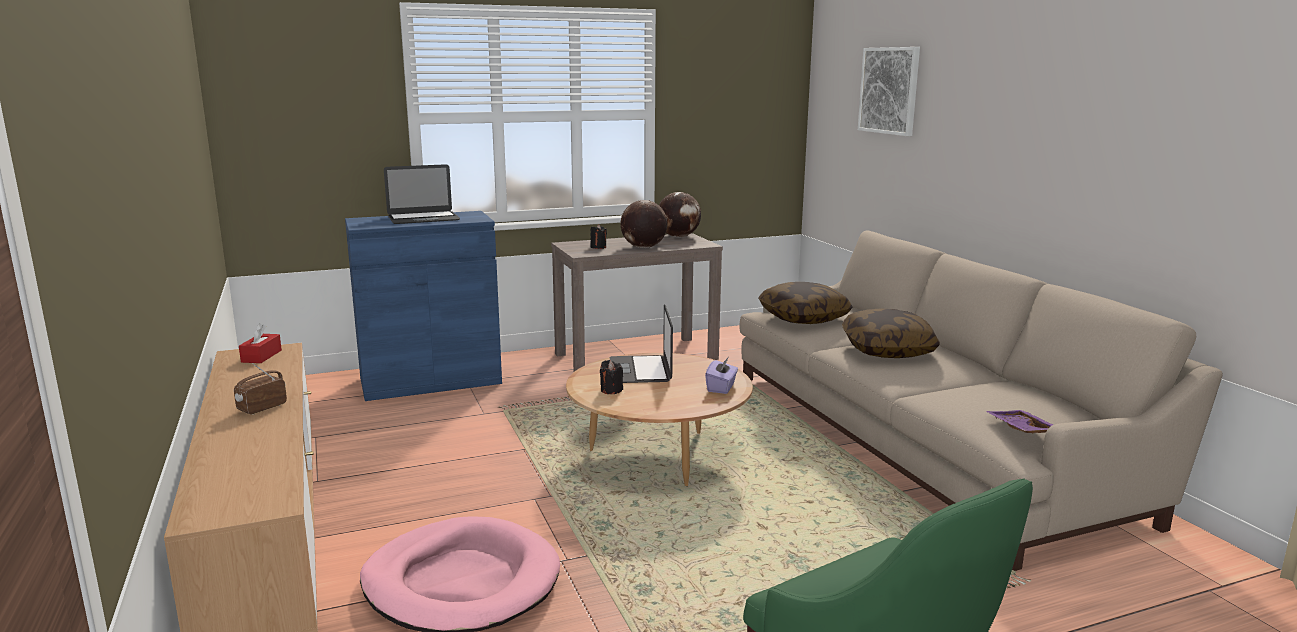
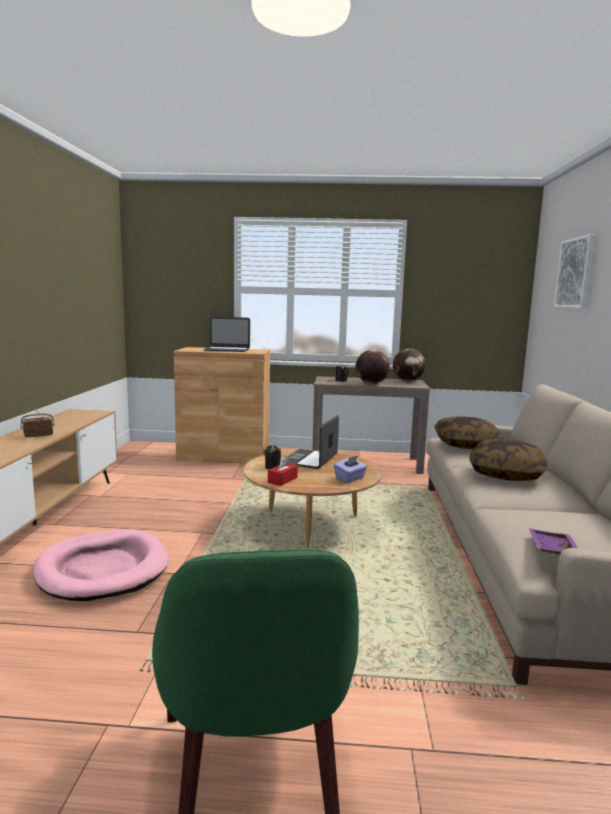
camera: 25 degrees right, 5 degrees down
red tissue box [239,324,282,363] -> red tissue box moved to [268,455,298,486]
blue cabinet [345,211,502,401] -> brown cabinet [174,347,270,464]

